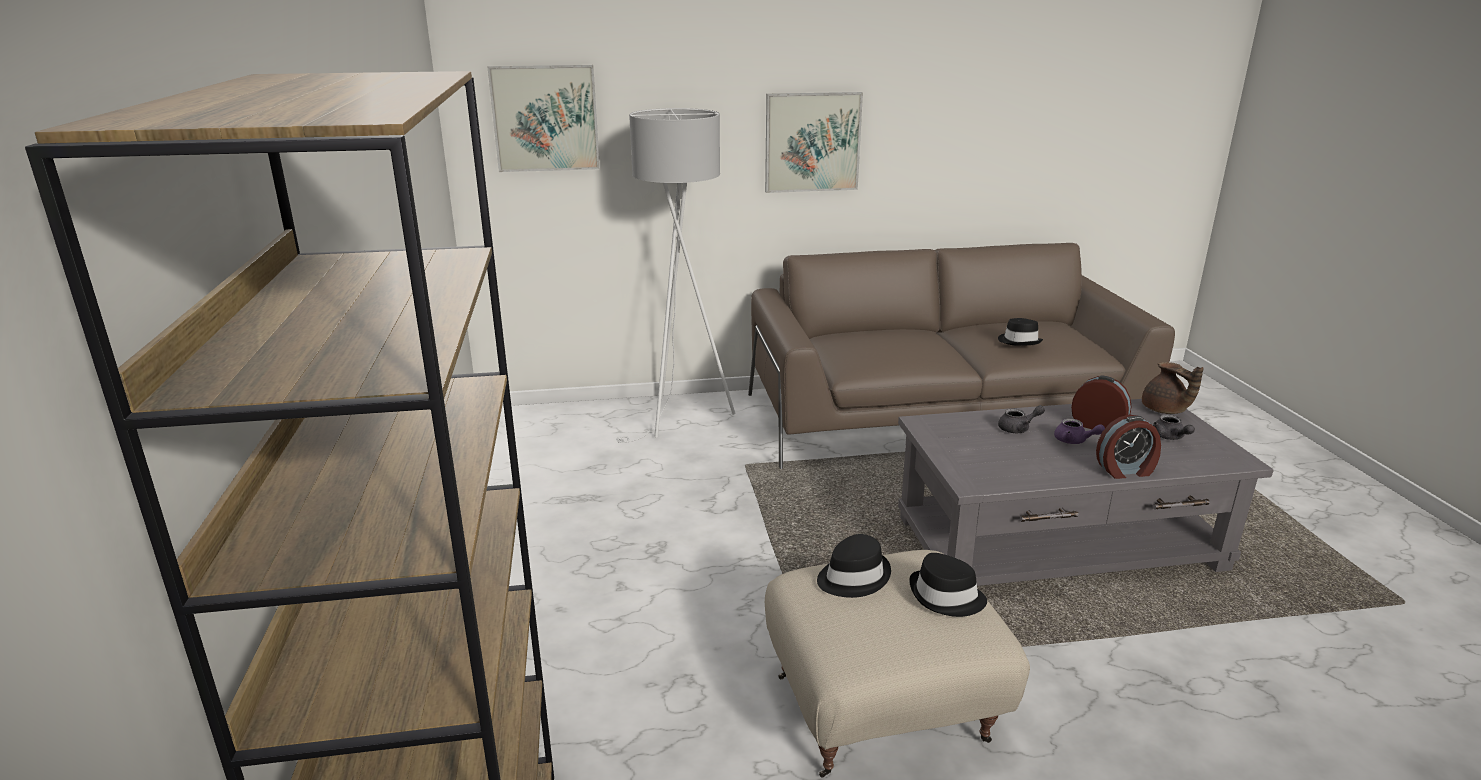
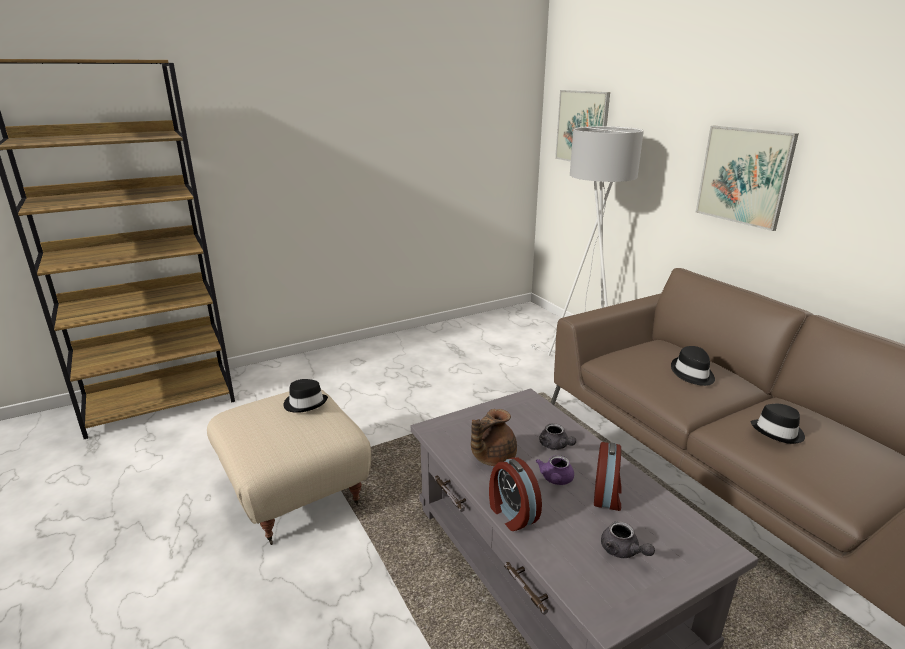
camera: 70 degrees right, 0 degrees up
black hat [909,553,987,617] -> black hat moved to [671,346,715,386]
brown teapot [1142,362,1204,414] -> brown teapot moved to [471,409,517,466]
grey teapot [1153,414,1195,440] -> grey teapot turned 90 degrees counterclockwise [601,521,655,558]

